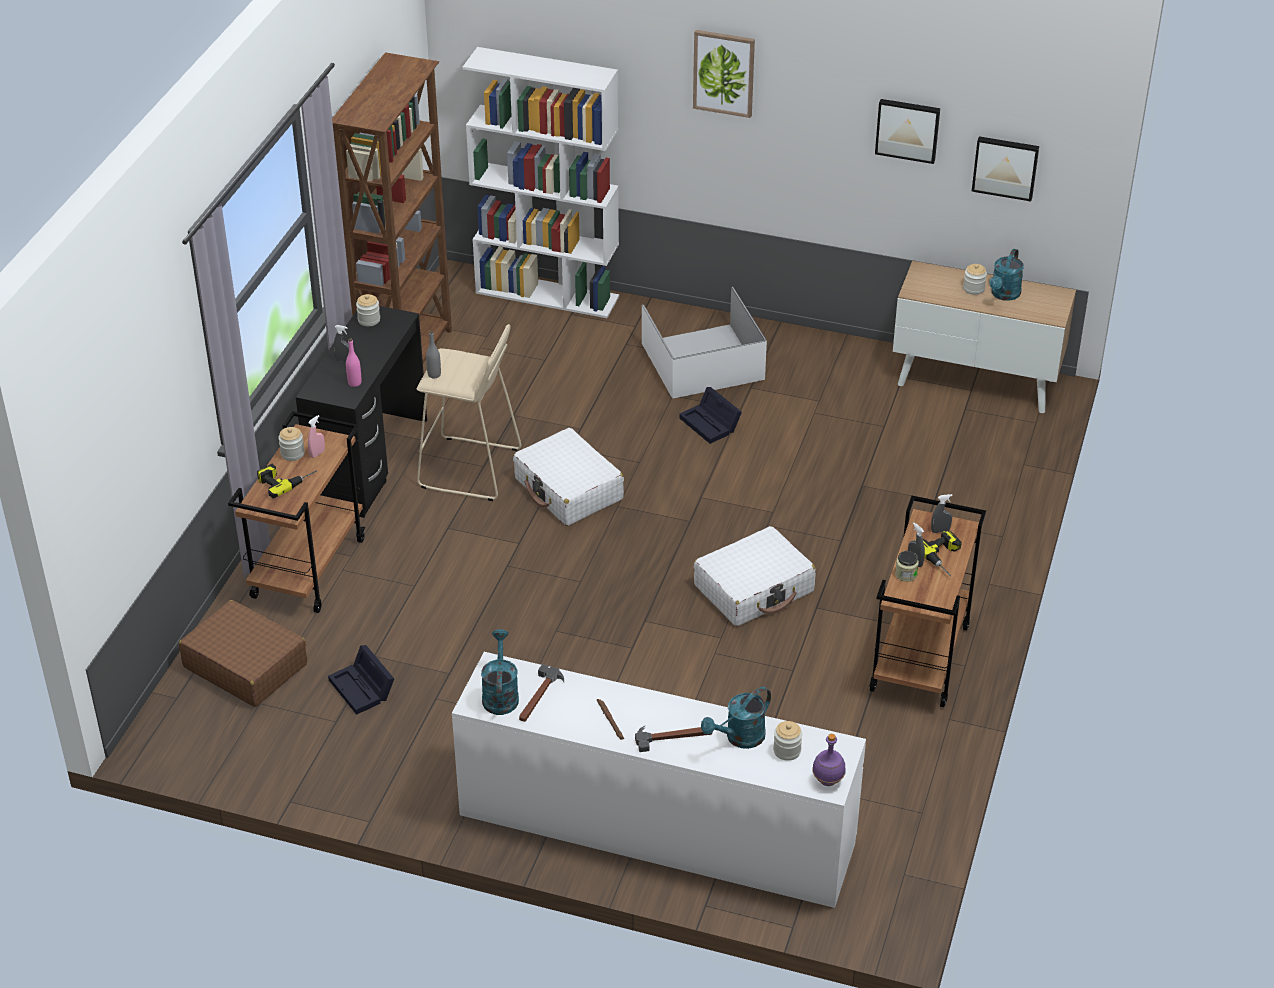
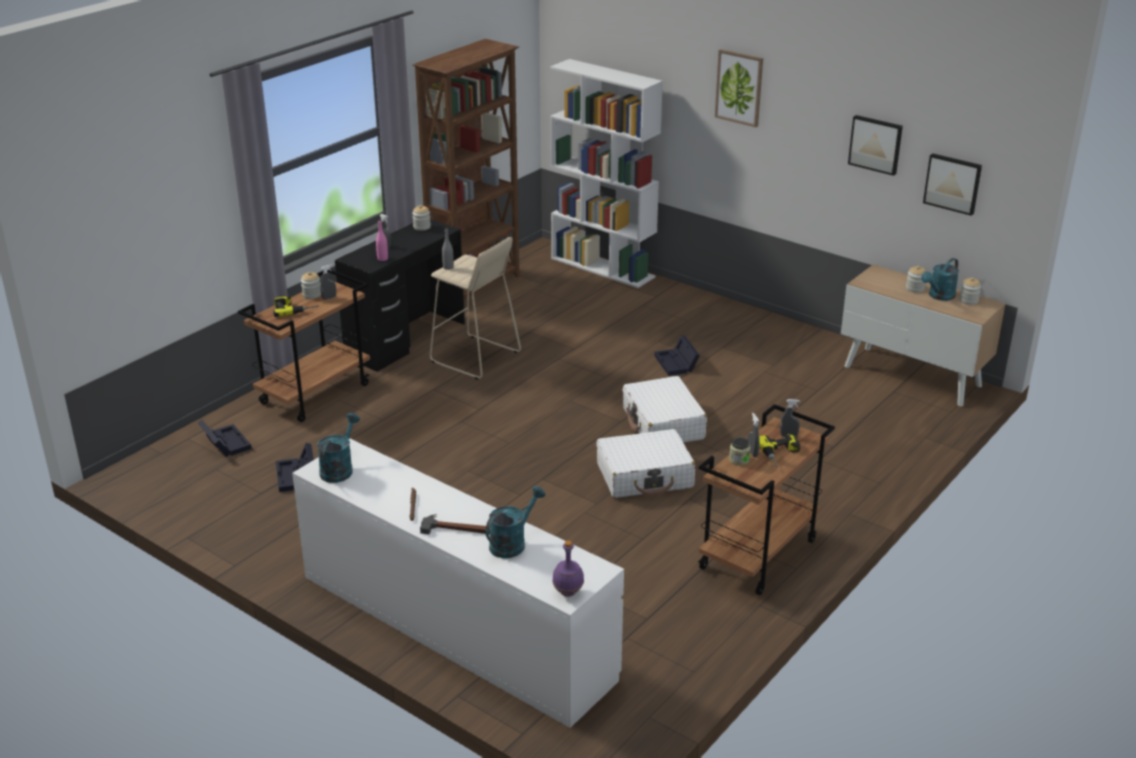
camera: 20 degrees right, 10 degrees down
brown suitcase [179,600,307,707] -> black storage box [198,420,252,457]
pink spray bottle [308,415,325,458] -> grey spray bottle [320,264,336,300]
white suitcase [513,428,624,526] -> white suitcase moved to [623,376,707,443]
hammer [519,664,564,722] -> none
white storage box [642,287,767,398] -> none
turquoise watering can [701,687,771,749] -> turquoise watering can turned 150 degrees clockwise [485,486,546,558]
jar [773,721,802,761] -> jar moved to [959,277,981,305]

